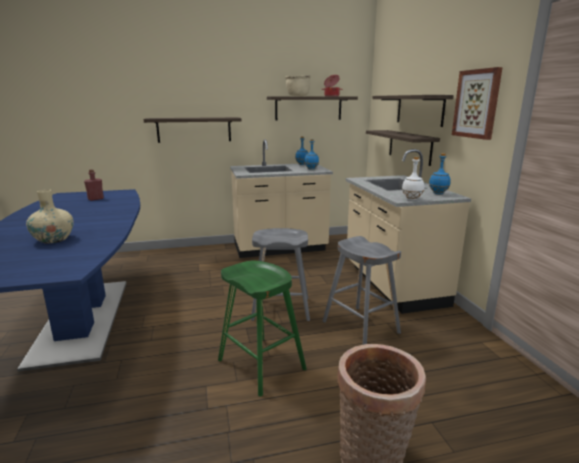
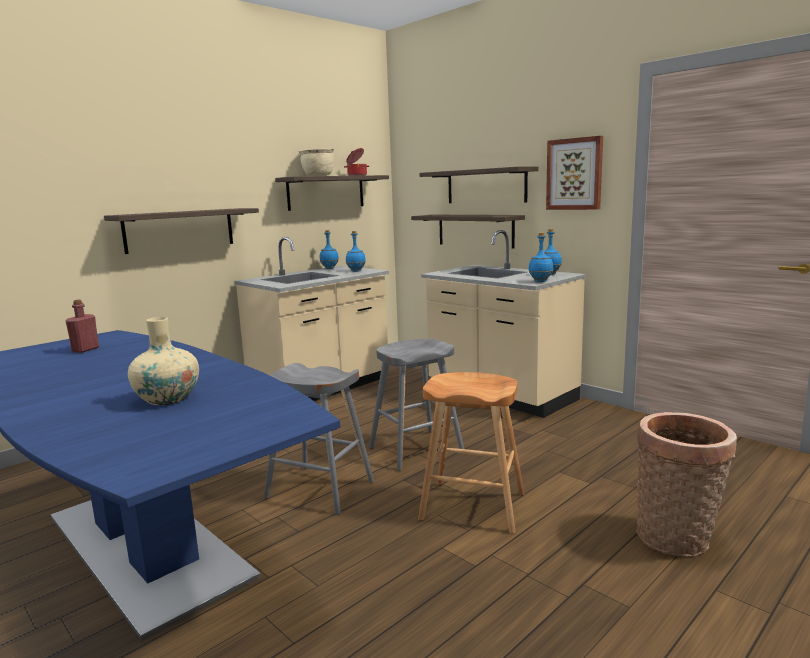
camera: 30 degrees left, 5 degrees down
green stool [218,261,307,397] -> brown stool [418,372,525,534]
grey stool [322,236,401,345] -> grey stool moved to [264,363,374,515]
white bottle [402,157,424,200] -> blue bottle [528,233,553,282]

